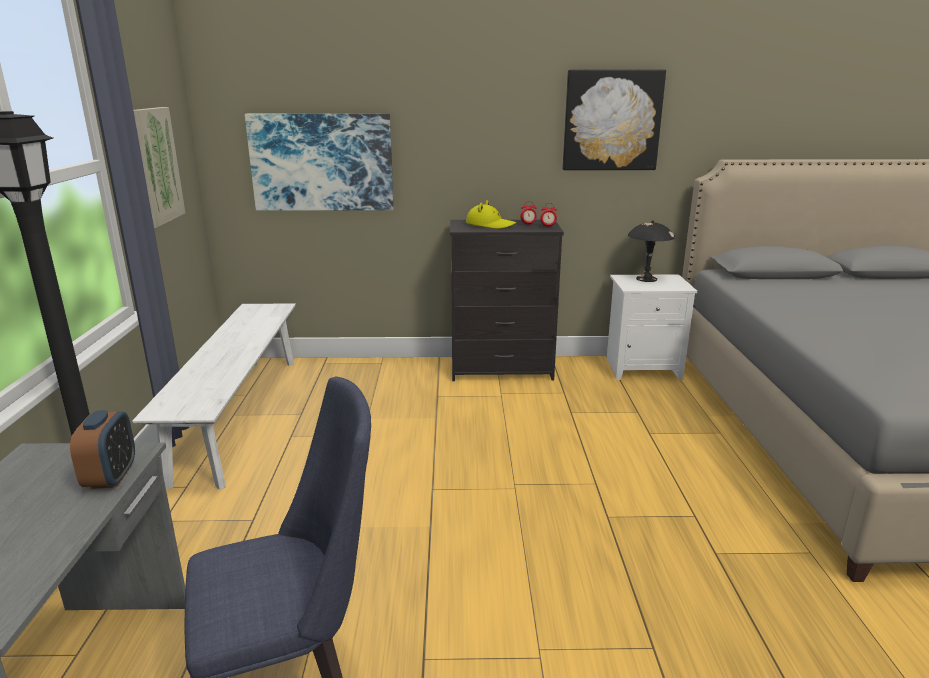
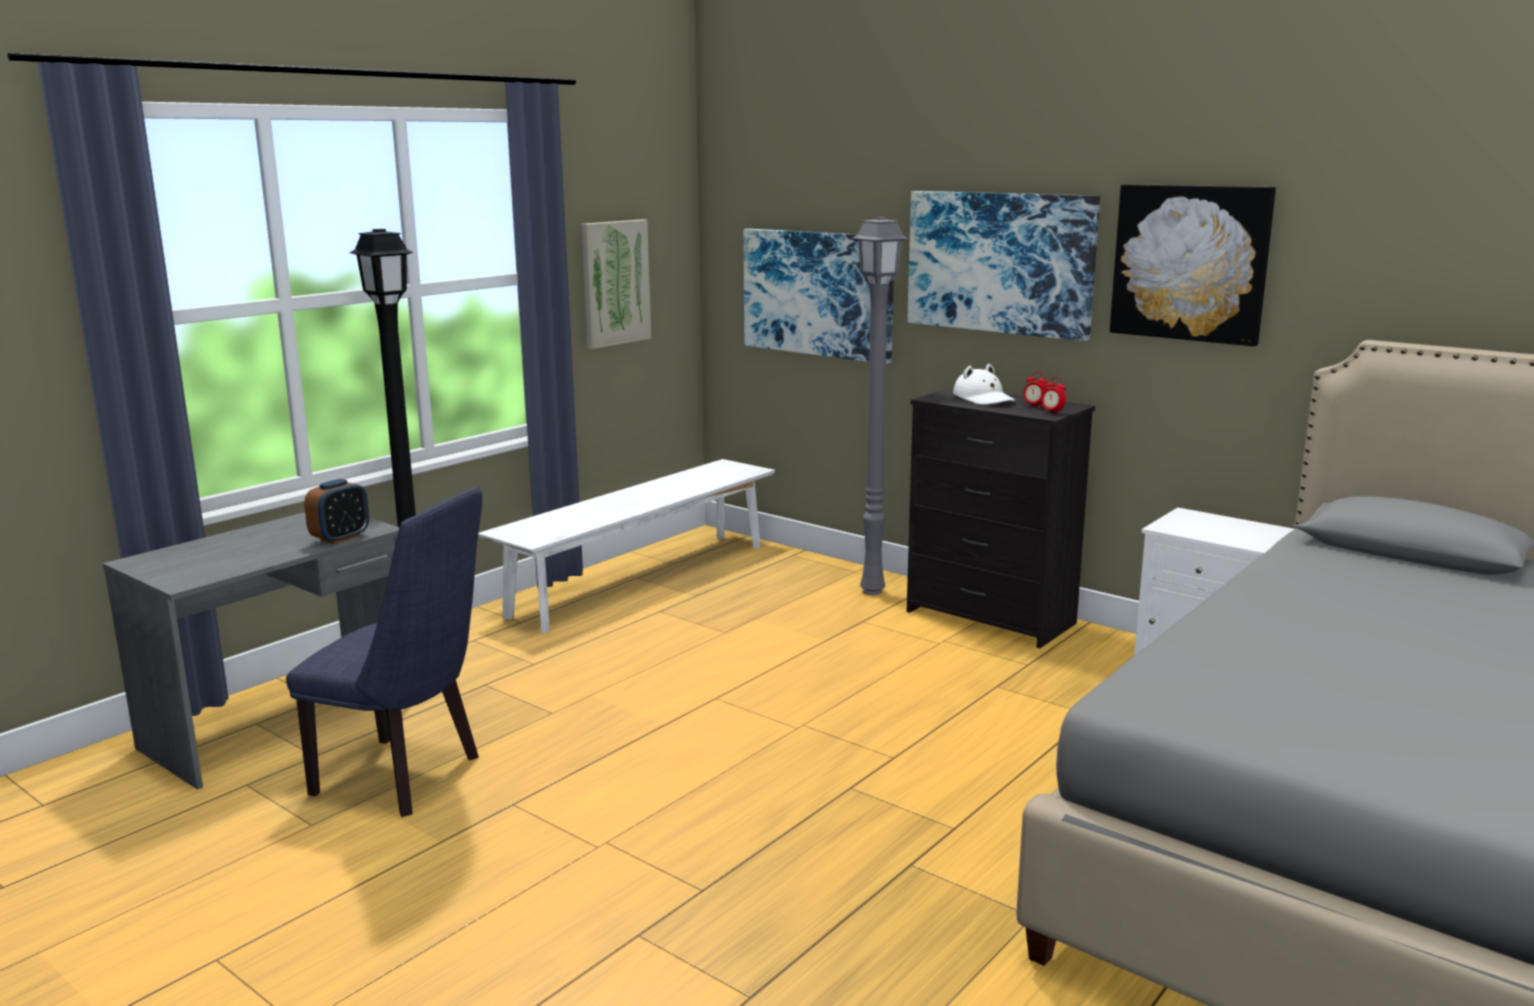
camera: 40 degrees right, 5 degrees down
yellow hat [466,200,516,229] -> white hat [953,364,1015,405]
black table lamp [628,220,675,282] -> none
none -> grey floor lamp [853,217,909,595]
none -> picture [907,191,1100,341]

